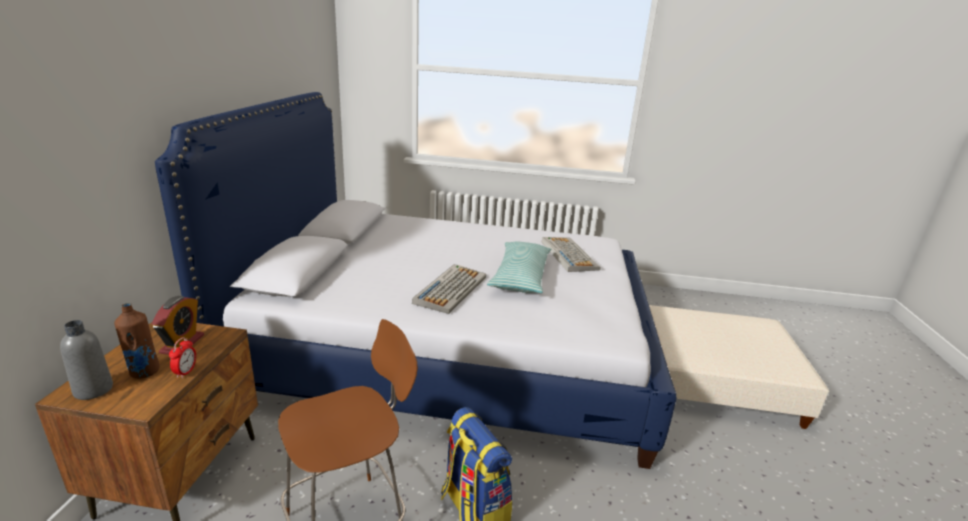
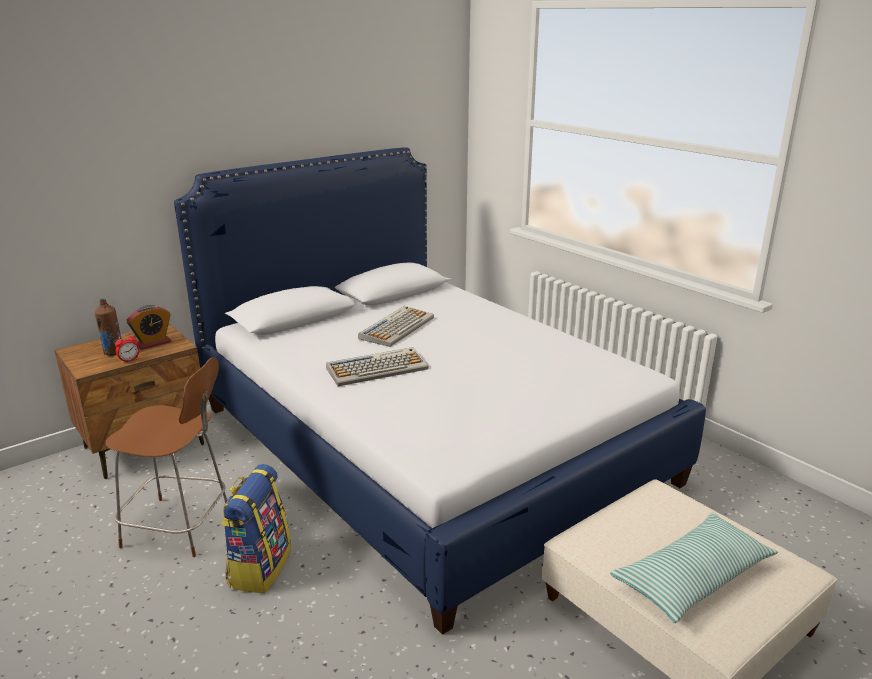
camera: 45 degrees right, 0 degrees up
grey bottle [60,320,113,400] -> none
pillow [487,241,551,293] -> pillow moved to [610,512,778,623]
keyboard [542,237,601,272] -> keyboard moved to [358,306,434,347]

